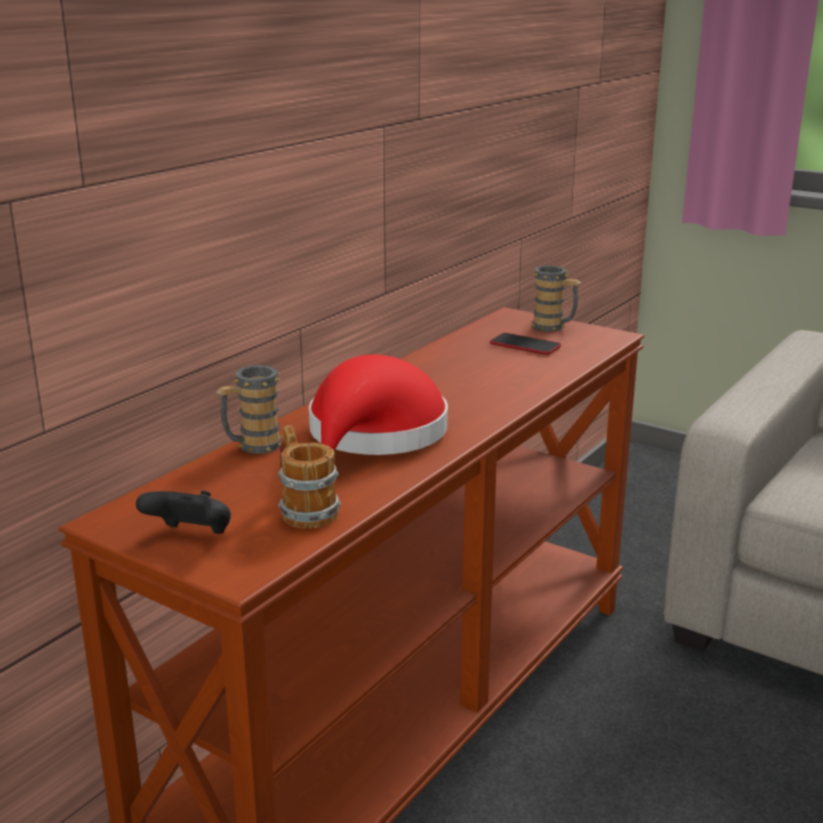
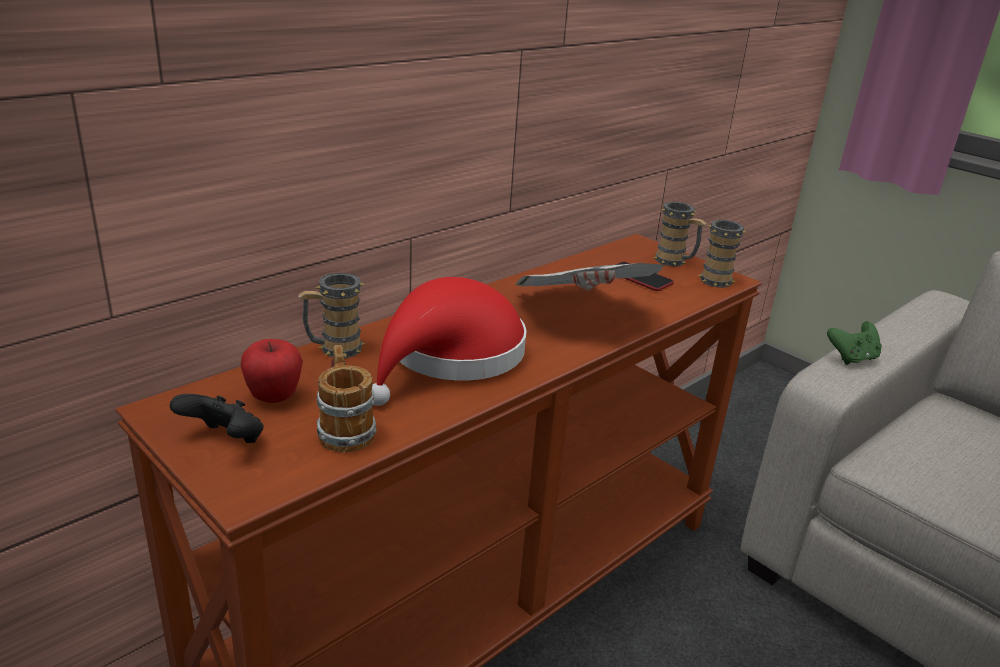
camera: 10 degrees right, 5 degrees up
none -> apple [240,339,303,403]
none -> newspaper [516,263,664,291]
none -> mug [698,220,747,288]
none -> green game controller [827,321,882,365]

